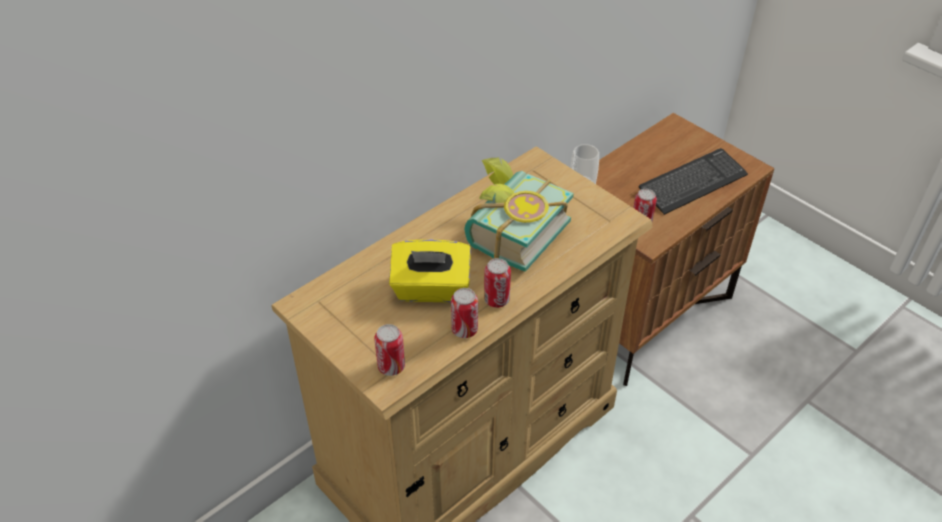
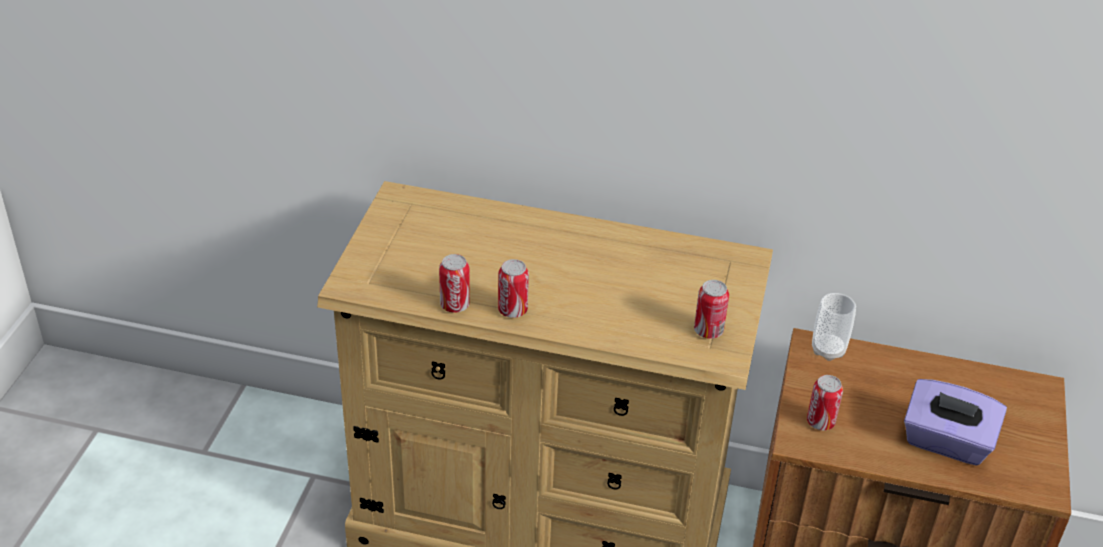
camera: 55 degrees right, 5 degrees down
can [374,324,405,376] -> can moved to [694,280,729,339]
yellow tissue box [389,239,471,303] -> none
book [464,158,574,272] -> none
keyboard [639,148,748,215] -> purple tissue box [904,379,1007,466]

